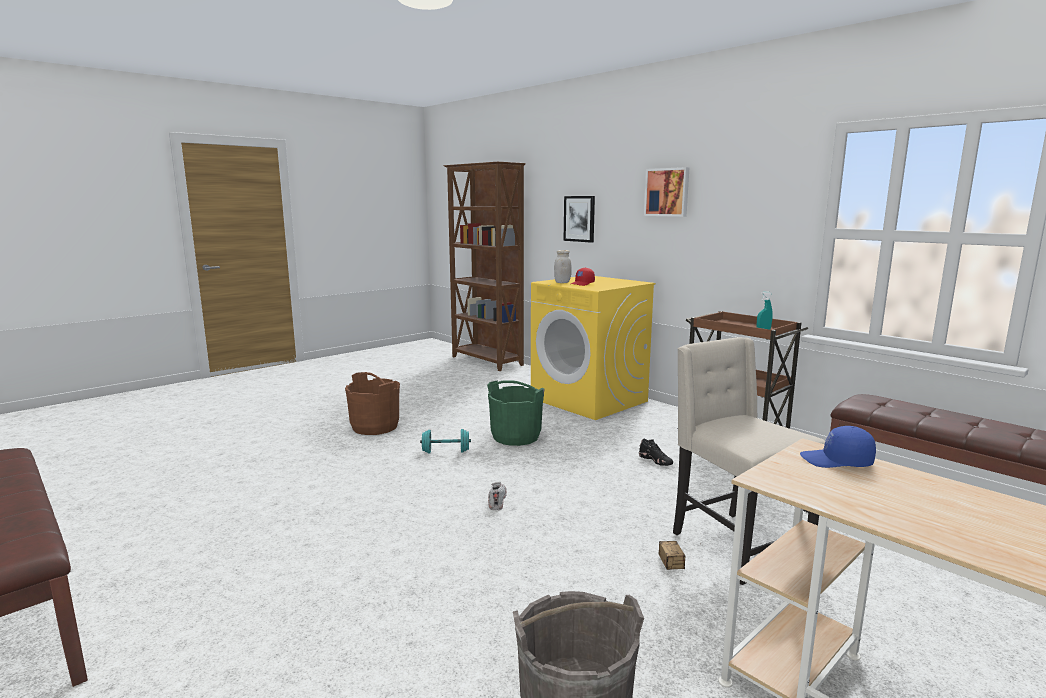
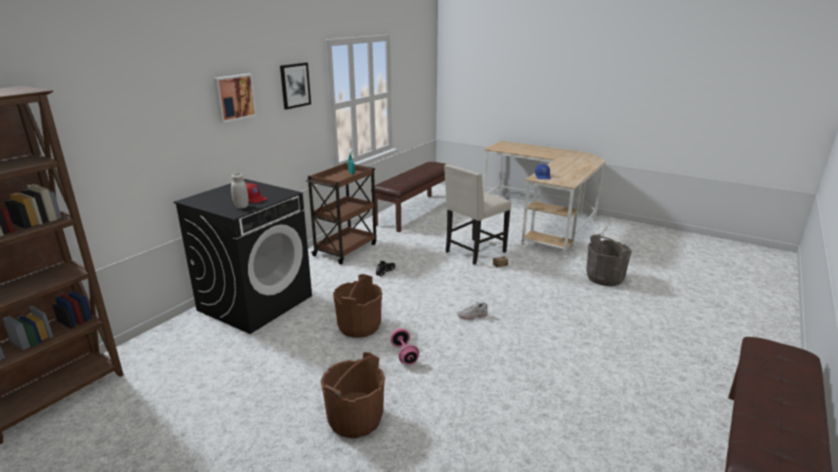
camera: 105 degrees left, 10 degrees up
turquoise dumbbell [420,429,471,453] -> pink dumbbell [390,328,419,365]
green bucket [487,380,545,446] -> brown bucket [333,274,382,338]
yellow washing machine [531,276,656,420] -> black washing machine [174,179,312,334]
picture [563,196,595,243] -> picture moved to [280,63,311,110]

